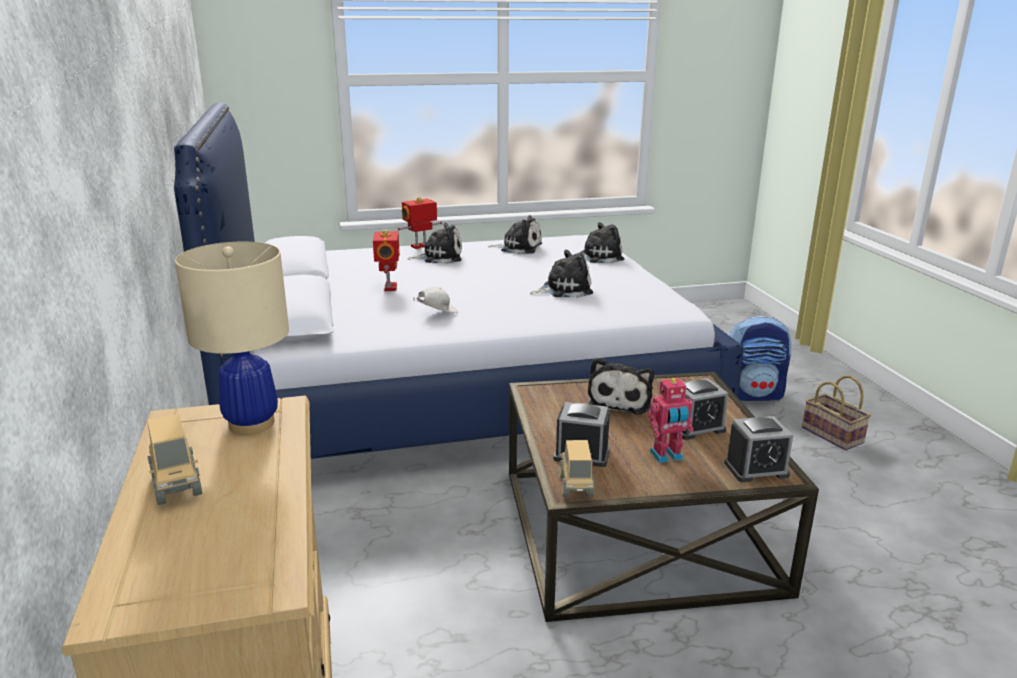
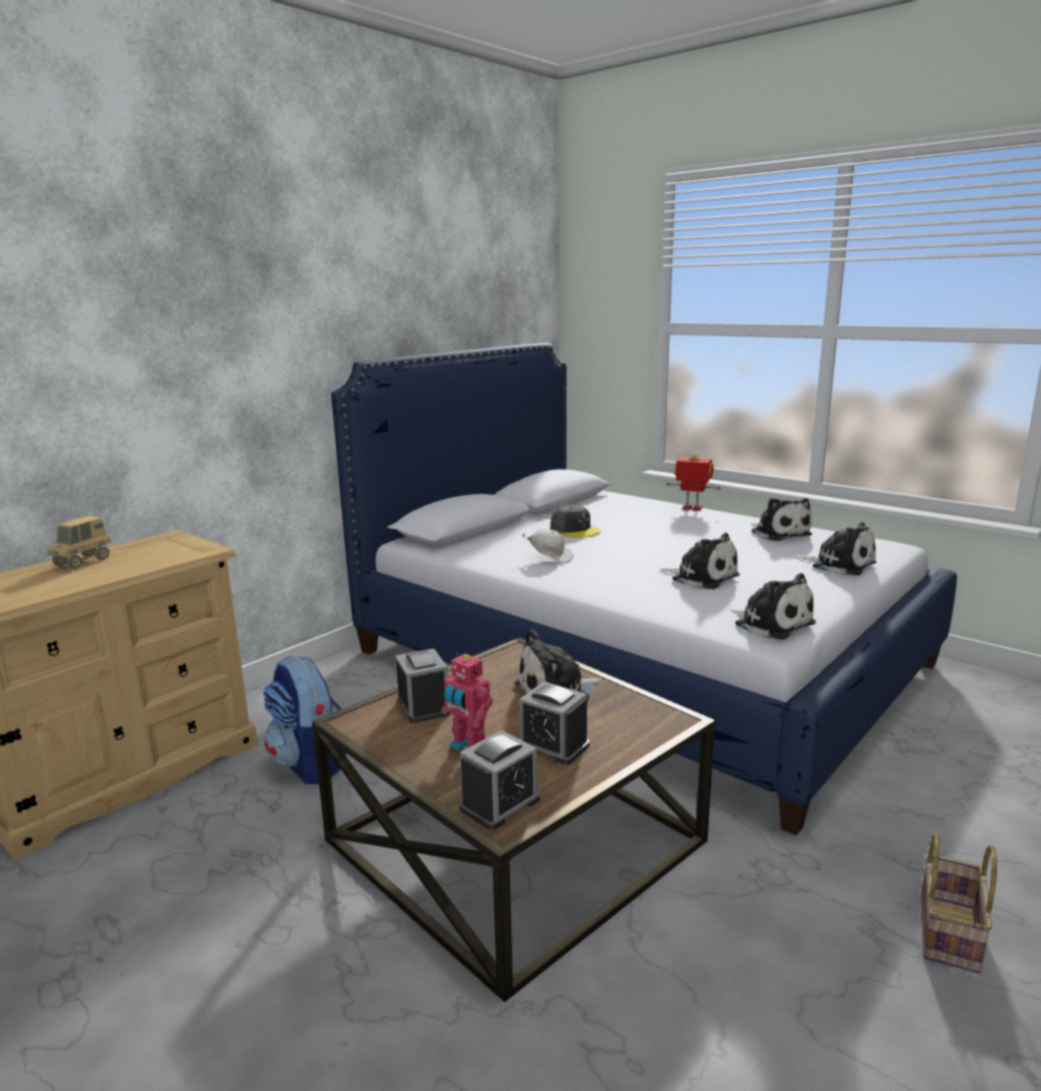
camera: 55 degrees right, 5 degrees down
beige table lamp [175,242,289,435] -> none
toy robot [373,230,400,291] -> grey cap [551,505,601,537]
plush toy [408,222,462,264] -> plush toy moved to [728,573,816,640]
toy truck [560,440,595,497] -> none
alarm clock [724,416,793,482] -> alarm clock turned 90 degrees counterclockwise [460,730,540,830]
backpack [729,316,791,401] -> backpack moved to [263,656,346,784]

